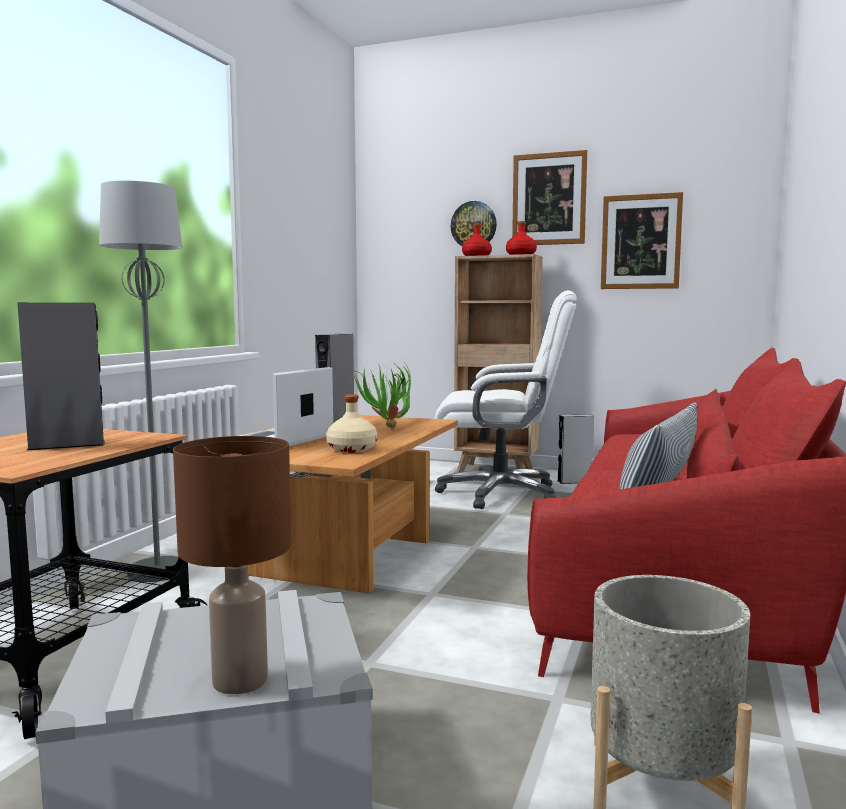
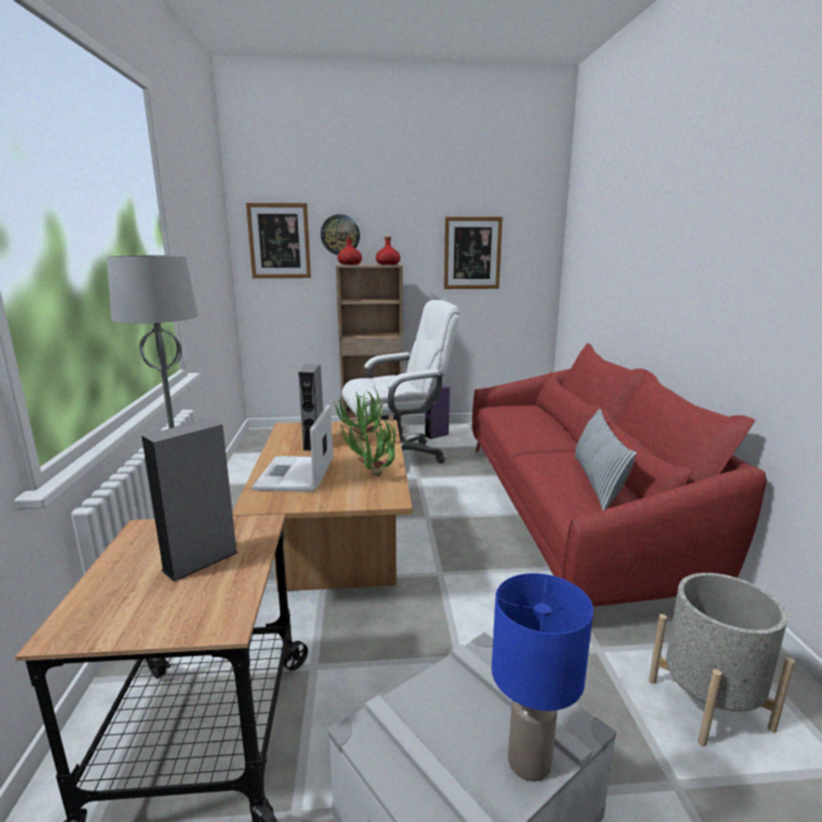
camera: 25 degrees left, 10 degrees up
brown table lamp [173,436,292,694] -> blue table lamp [492,573,593,782]
beige bottle [326,394,377,453] -> potted plant [340,417,396,476]
picture [512,150,587,245] -> picture moved to [246,203,311,278]
grey speaker [558,414,594,484] -> purple speaker [425,386,450,439]

